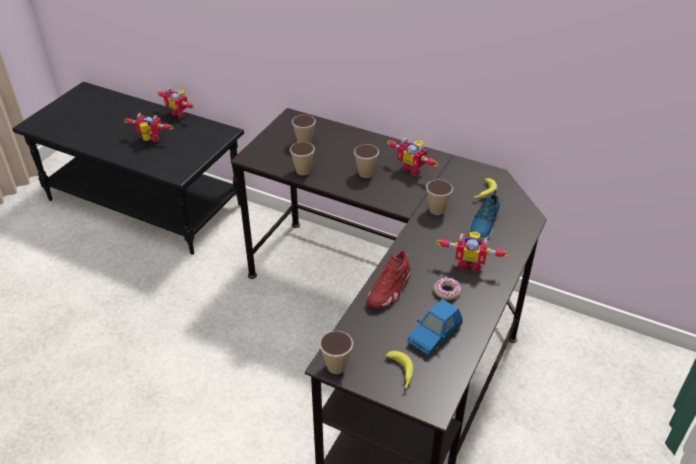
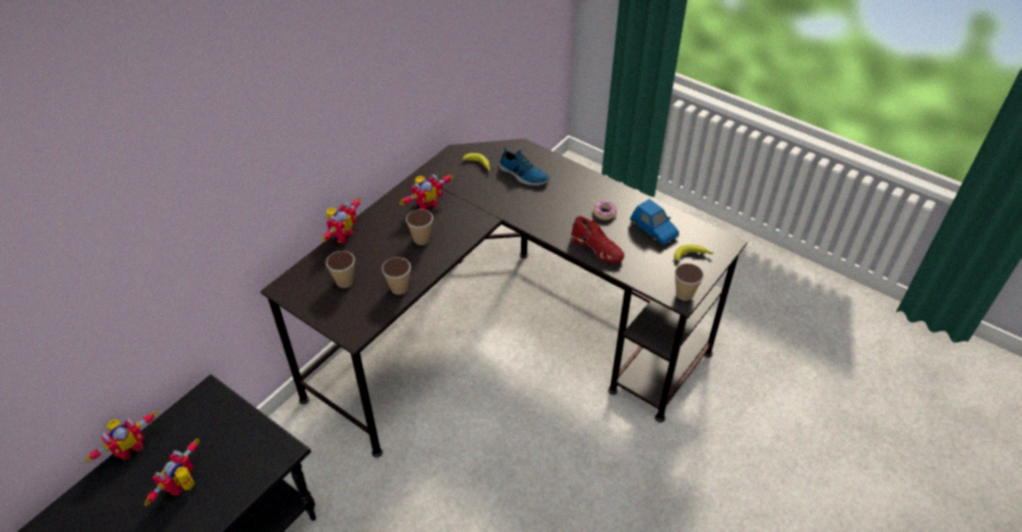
camera: 80 degrees left, 5 degrees up
cup [426,180,453,215] -> none
toy robot [436,231,510,272] -> toy robot moved to [322,198,361,243]

